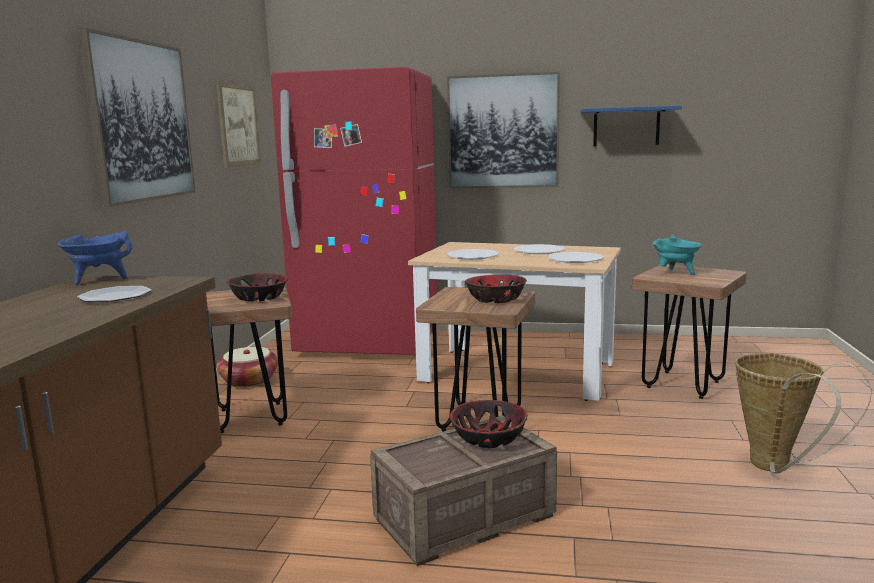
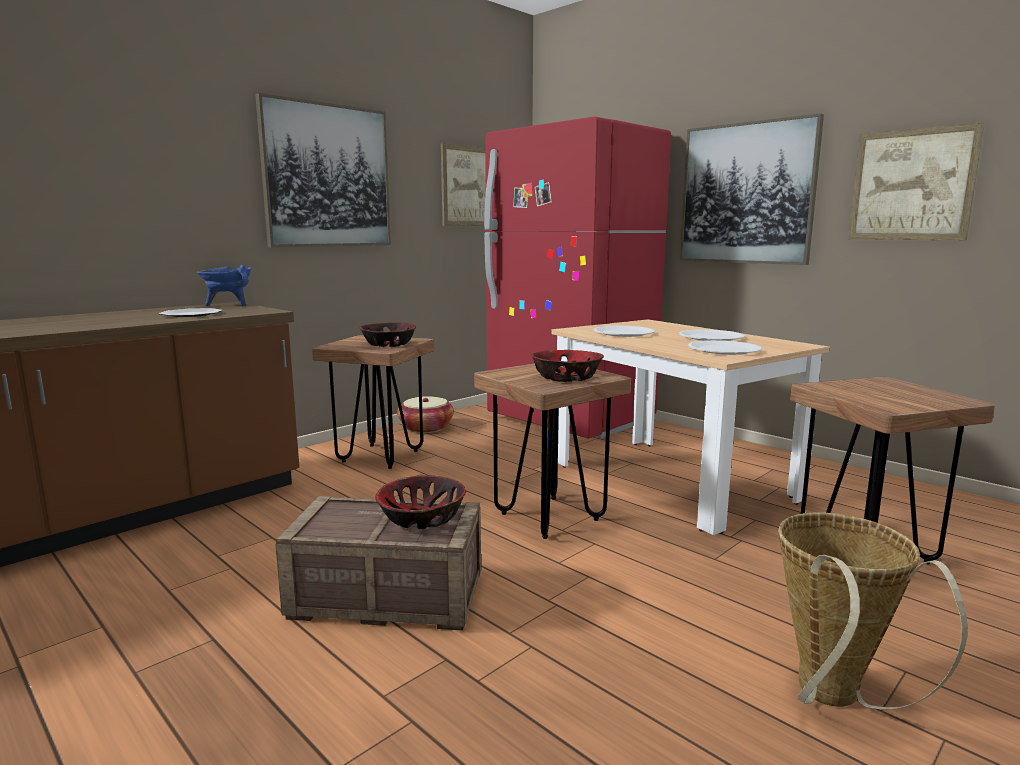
camera: 35 degrees right, 0 degrees up
blue shelf [581,106,682,146] -> picture [848,122,985,240]
turquoise cooking pot [652,234,702,275] -> none

